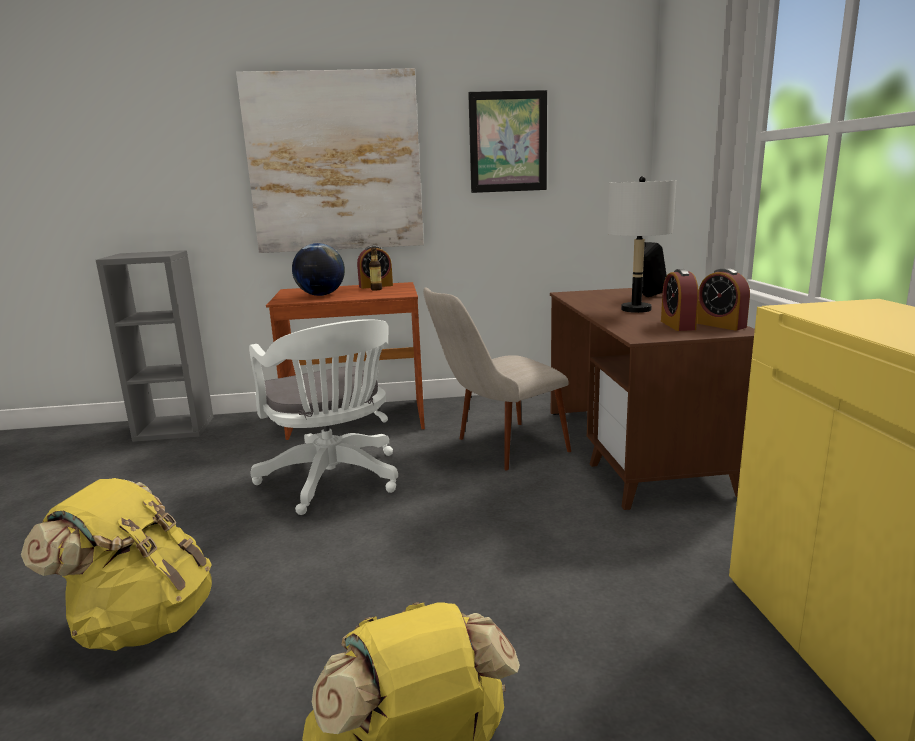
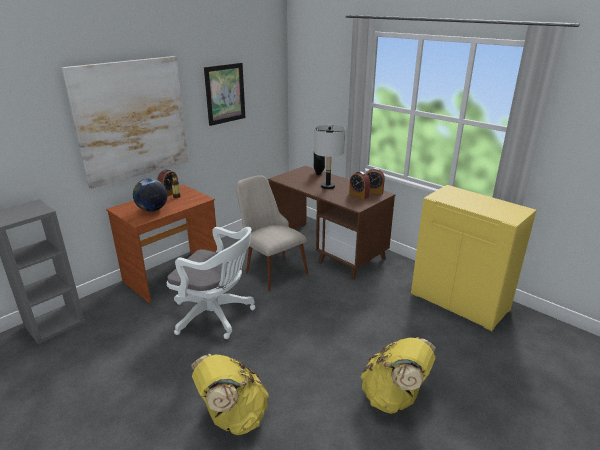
camera: 40 degrees left, 10 degrees up
beige chair [423,287,571,470] -> beige chair turned 120 degrees clockwise [236,175,308,291]

